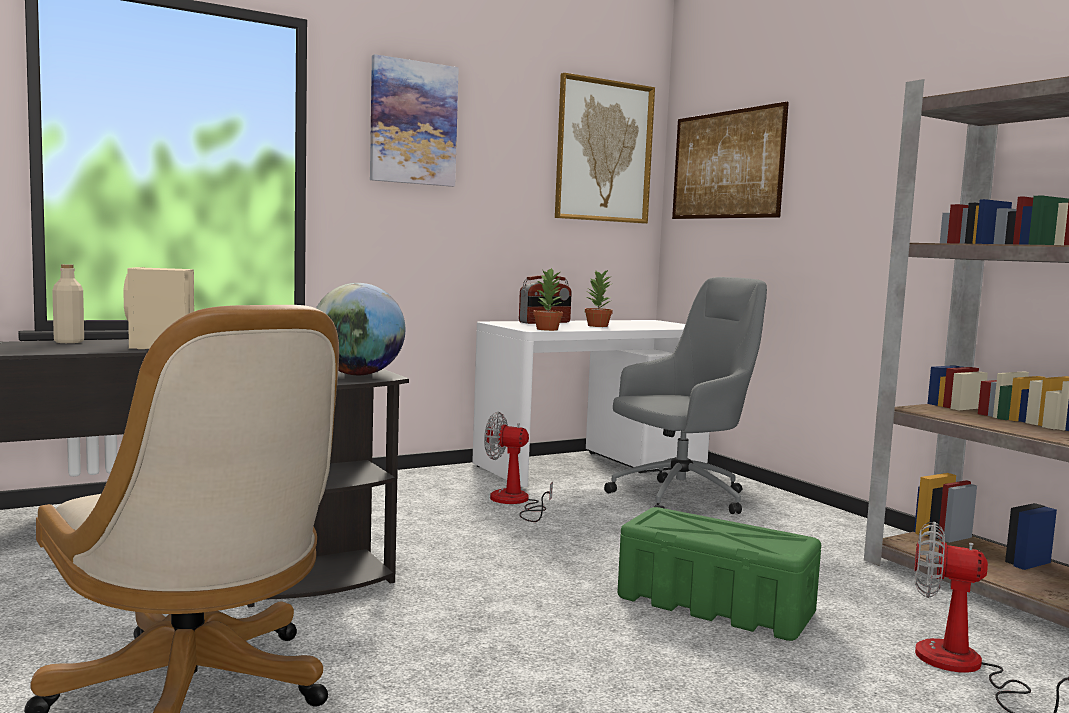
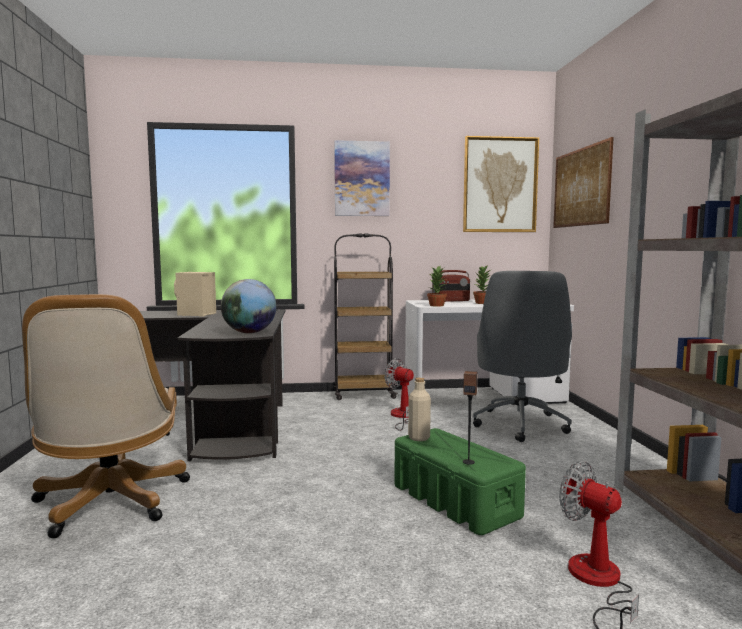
camera: 25 degrees right, 0 degrees up
beige bottle [52,264,84,343] -> beige bottle moved to [408,378,431,441]
grey office chair [604,277,767,514] -> grey office chair turned 105 degrees clockwise [473,271,572,442]
none -> brown cart [334,233,398,400]
none -> speaker [463,371,478,465]

